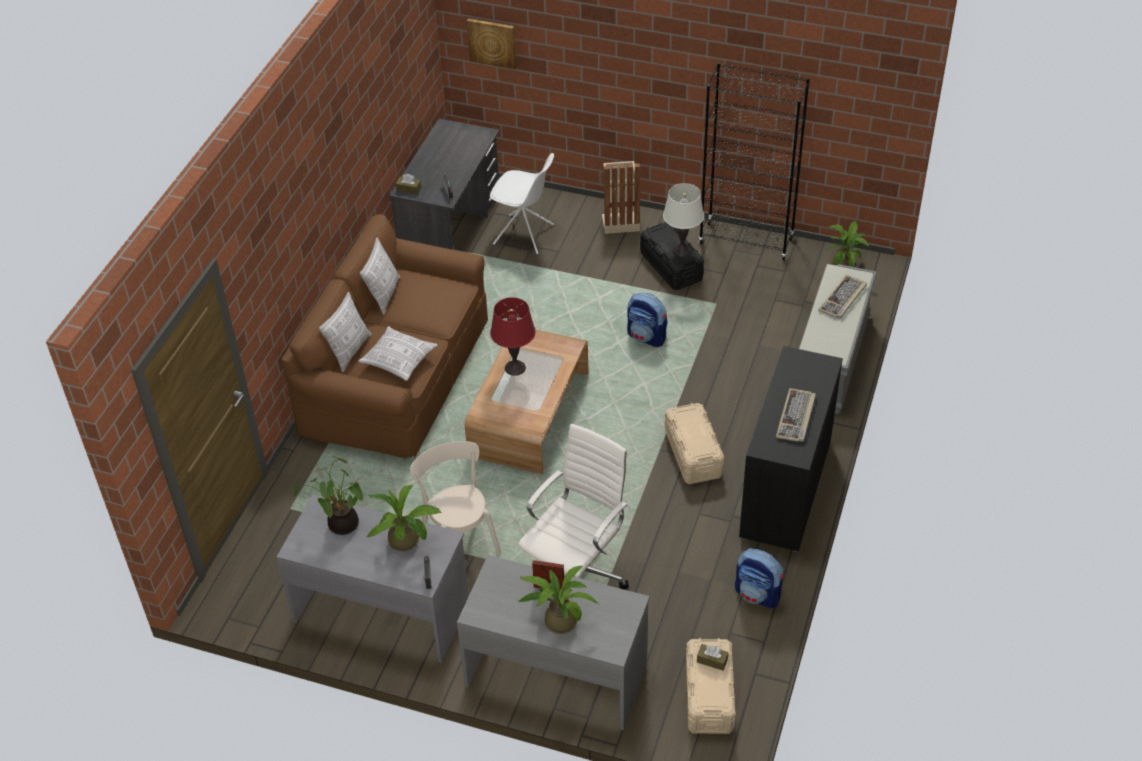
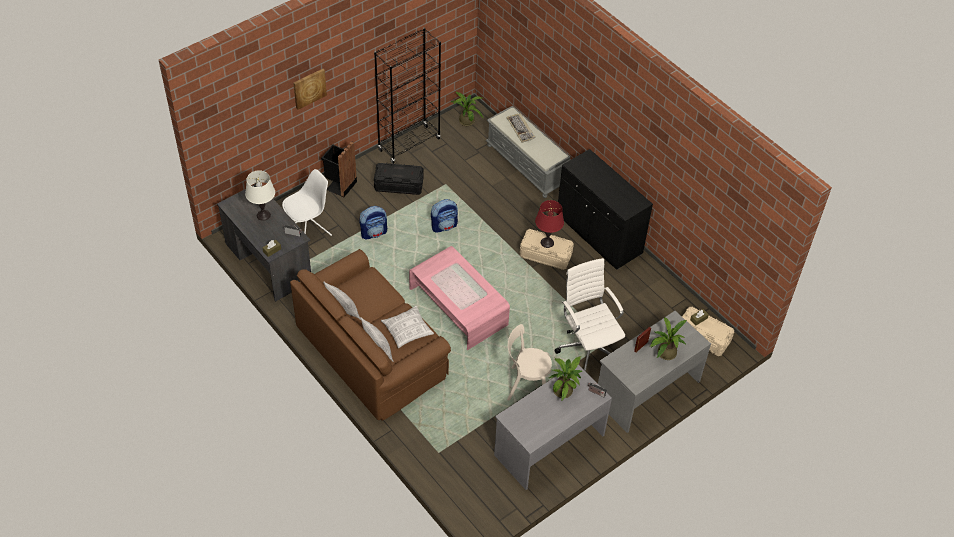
camera: 60 degrees left, 5 degrees up
potted plant [293,456,363,535] -> none
brown coffee table [465,329,588,474] -> pink coffee table [409,246,510,350]
picture [467,18,516,69] -> picture moved to [293,69,327,110]
red table lamp [490,297,536,376] -> red table lamp moved to [535,200,564,248]
beige trash can [602,161,641,234] -> black trash can [321,141,357,197]
white table lamp [663,183,704,257] -> white table lamp moved to [245,170,275,221]
backpack [735,548,784,609] -> backpack moved to [359,206,387,239]
keyboard [776,388,816,442] -> none

